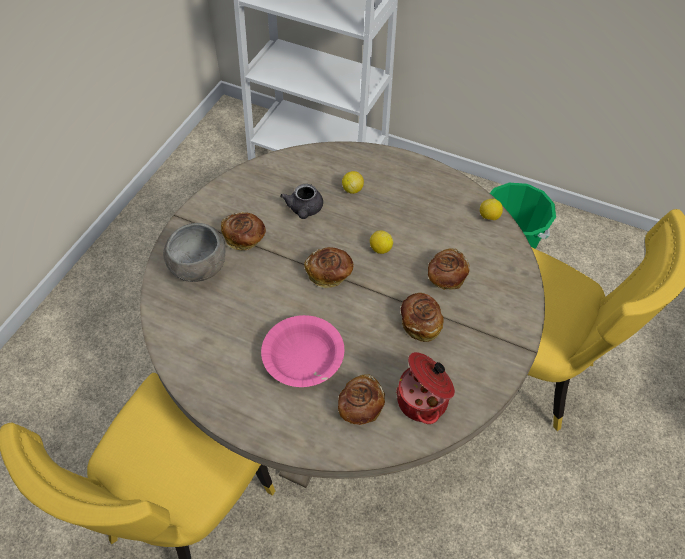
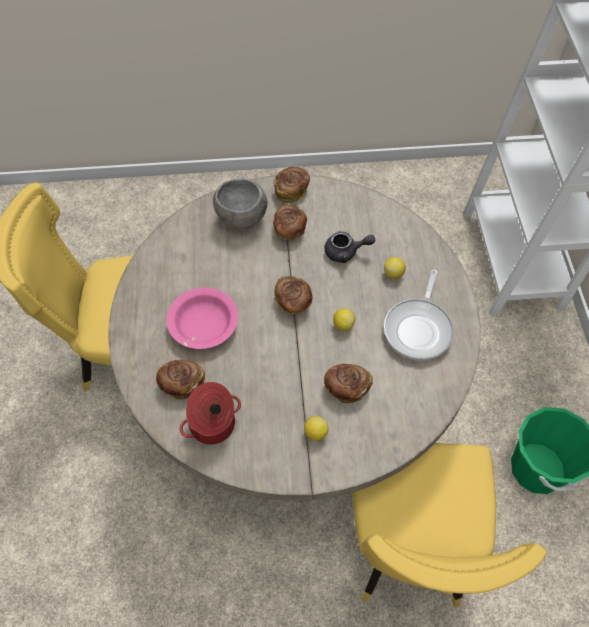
camera: 60 degrees right, 5 degrees up
grey teapot [280,184,323,219] -> grey teapot turned 150 degrees counterclockwise [324,231,375,263]
bread [401,293,444,342] -> bread moved to [274,167,310,203]
lemon [480,199,503,220] -> lemon moved to [304,416,329,441]
none -> frying pan [384,270,454,361]

